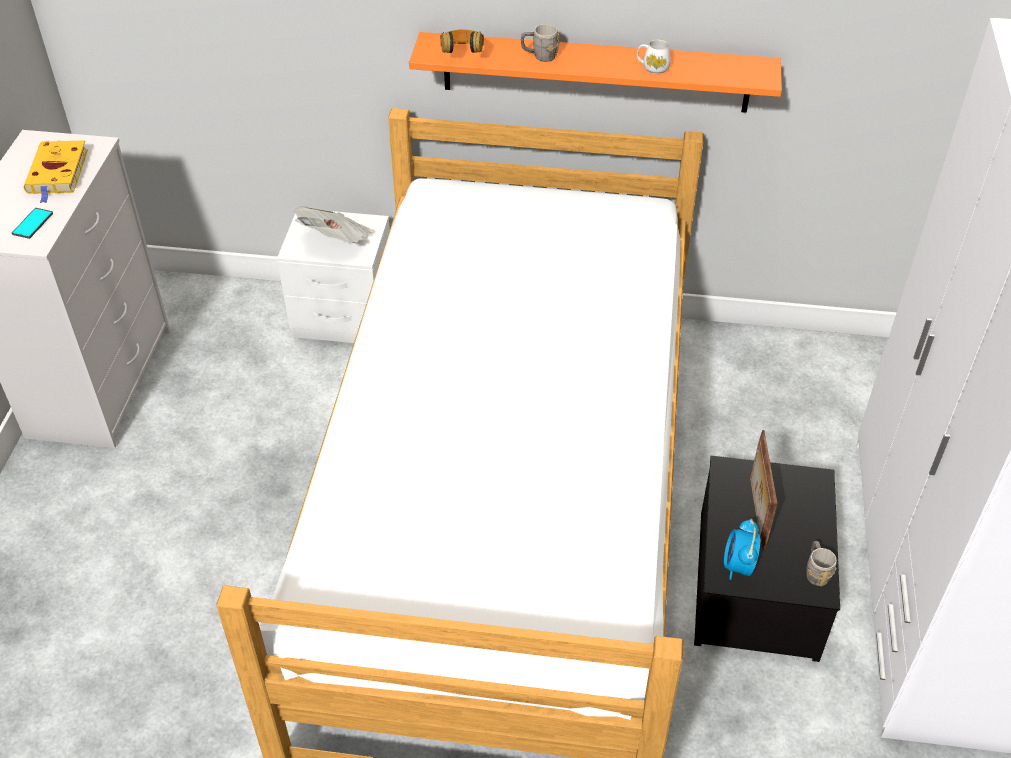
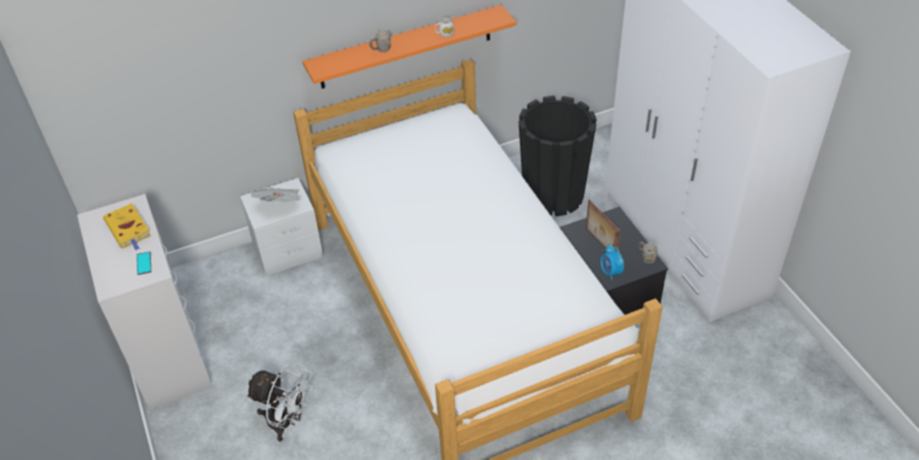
camera: 30 degrees left, 0 degrees up
headphones [440,29,484,53] -> none
none -> white fan [246,362,313,441]
none -> black planter [518,96,597,217]

